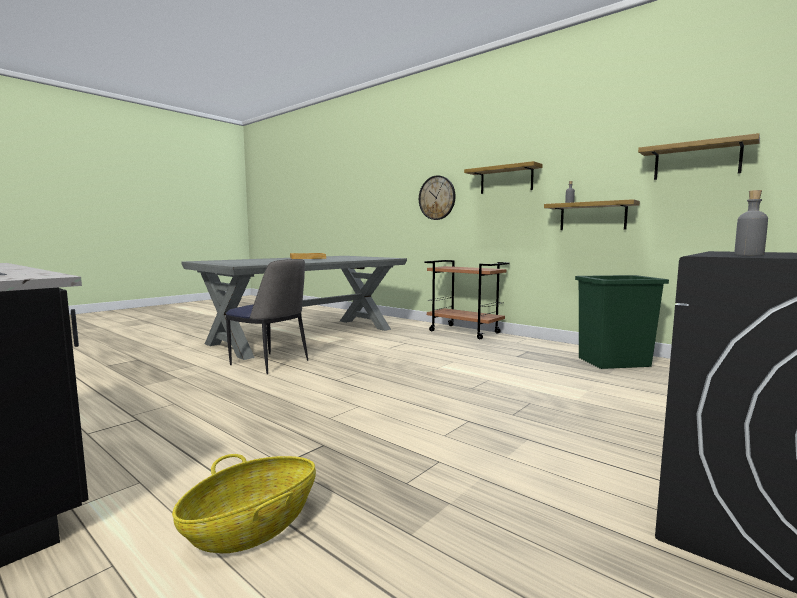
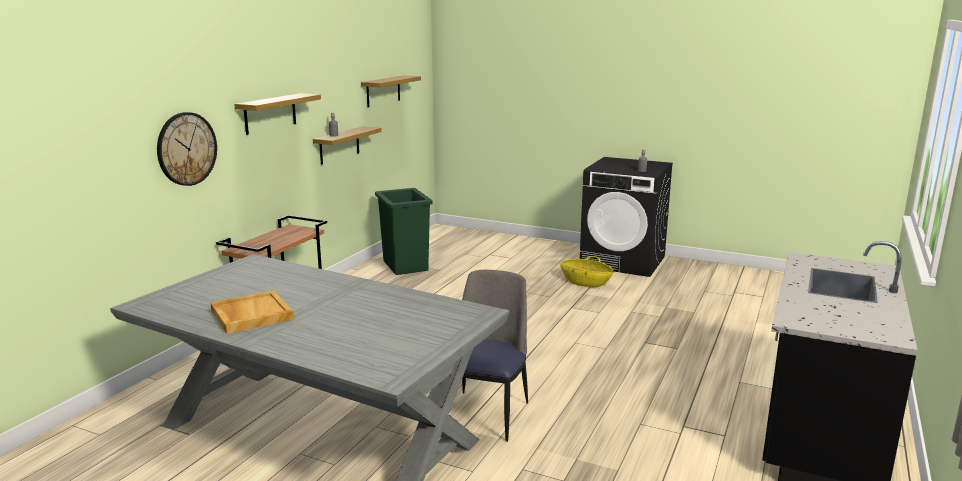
camera: 105 degrees left, 10 degrees up
basket [172,454,316,553] -> basket moved to [560,256,613,287]

